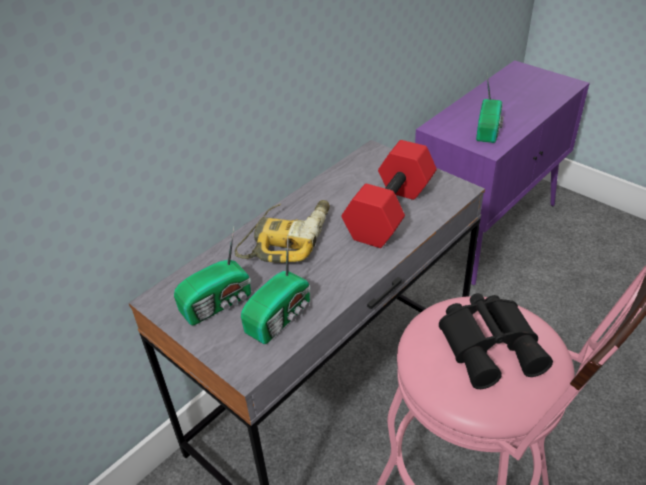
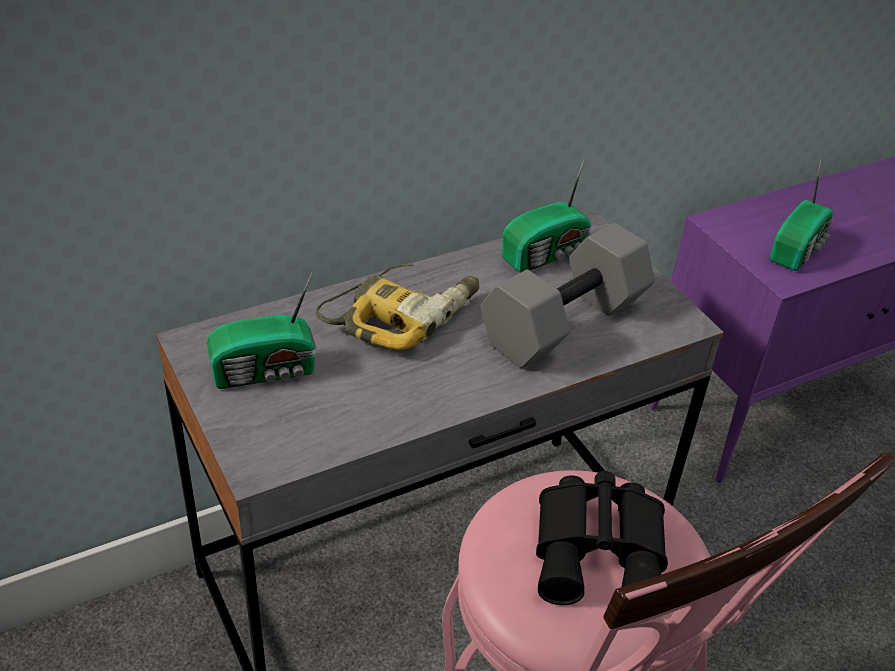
camera: 15 degrees right, 0 degrees up
radio [241,237,310,344] -> radio moved to [501,160,592,273]
red dumbbell [341,140,437,248] -> grey dumbbell [480,223,655,368]

